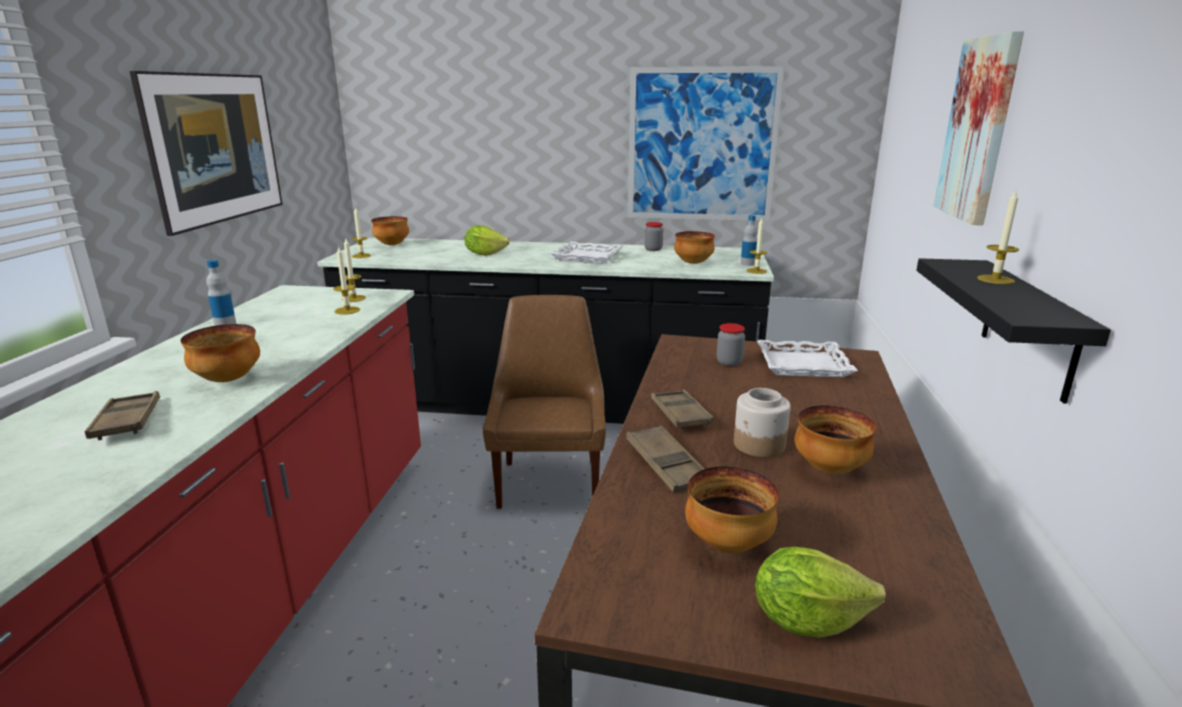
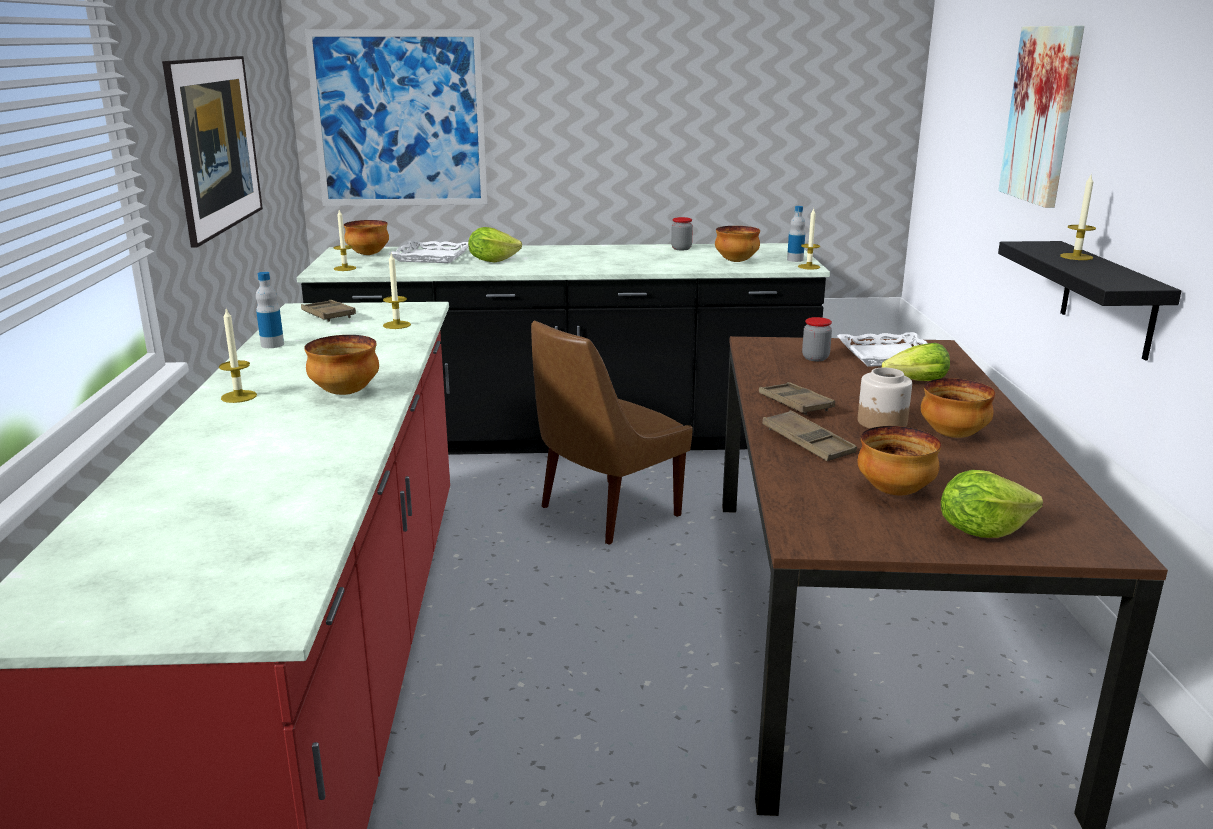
camera: 10 degrees left, 0 degrees up
brown tray [84,391,160,440] -> brown tray moved to [301,300,356,322]
candle [342,238,366,302] -> candle moved to [219,309,257,403]
brown chair [483,295,606,509] -> brown chair turned 120 degrees counterclockwise [531,320,693,545]
white tray [550,242,623,264] -> white tray moved to [389,240,469,263]
picture [628,66,785,221] -> picture moved to [305,30,488,206]
none -> lettuce [882,343,950,381]

